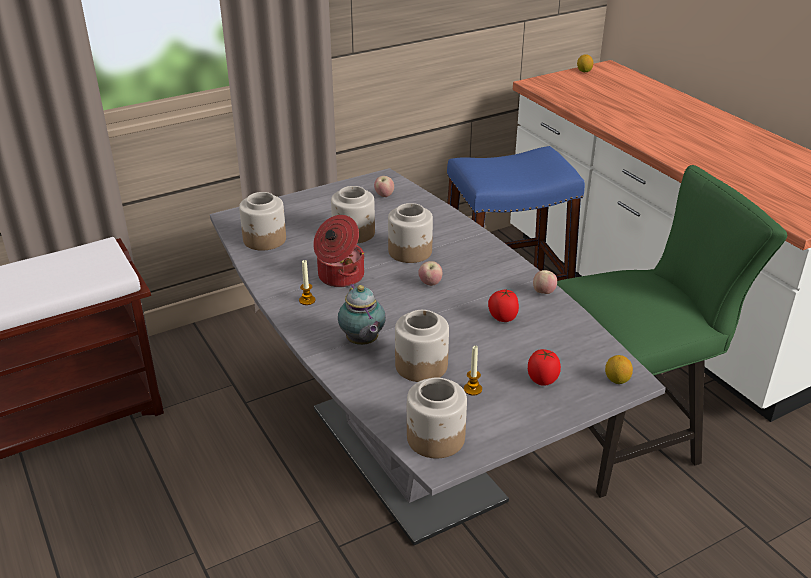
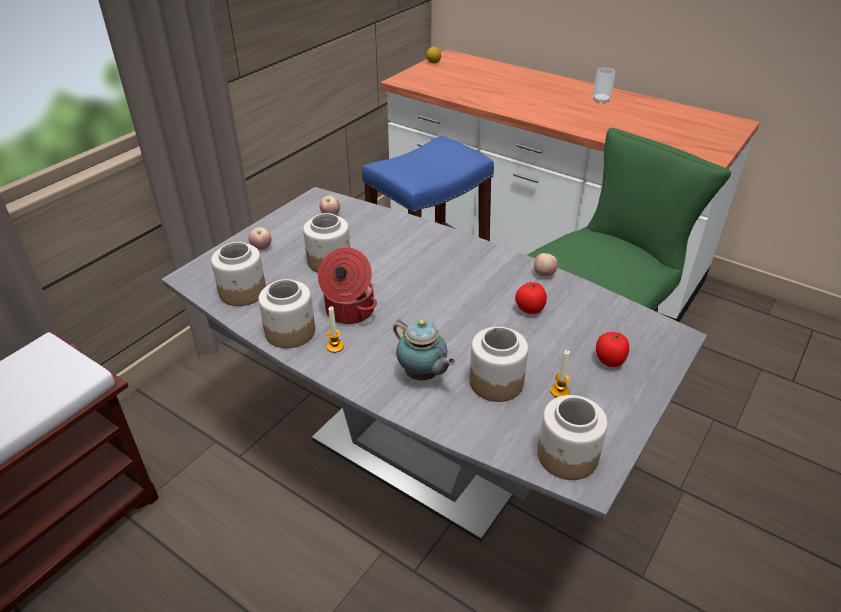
camera: 25 degrees left, 5 degrees up
jar [388,203,433,263] -> jar moved to [258,279,315,348]
apple [418,261,442,286] -> apple moved to [248,227,271,250]
lemon [605,355,633,384] -> none
none -> cup [593,68,615,104]

